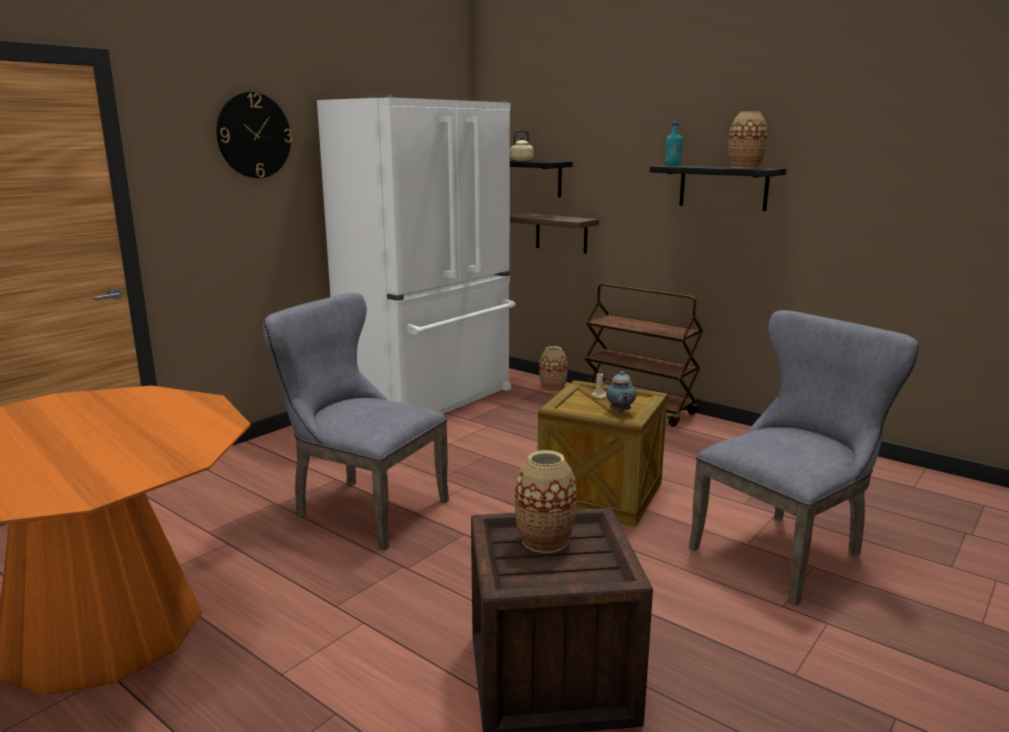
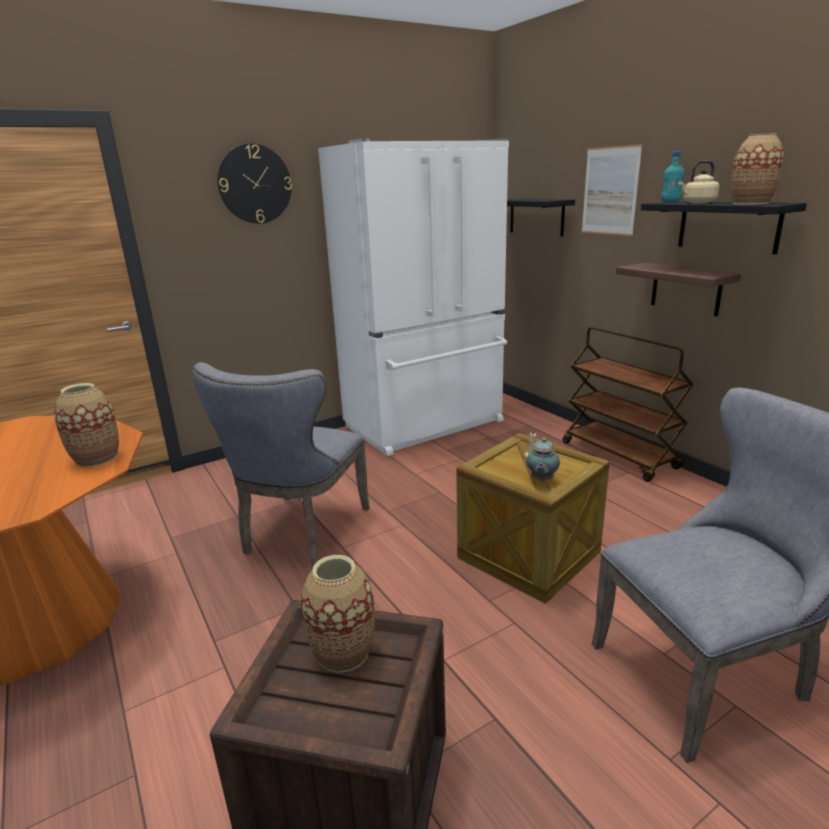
camera: 20 degrees right, 5 degrees up
grey chair [263,293,449,550] -> grey chair turned 120 degrees counterclockwise [192,362,370,566]
beige kettle [510,130,534,161] -> beige kettle moved to [678,161,720,203]
shelf [510,213,599,254] -> shelf moved to [616,263,741,316]
vase [539,346,568,392] -> vase moved to [54,383,119,468]
none -> picture [582,144,642,236]

